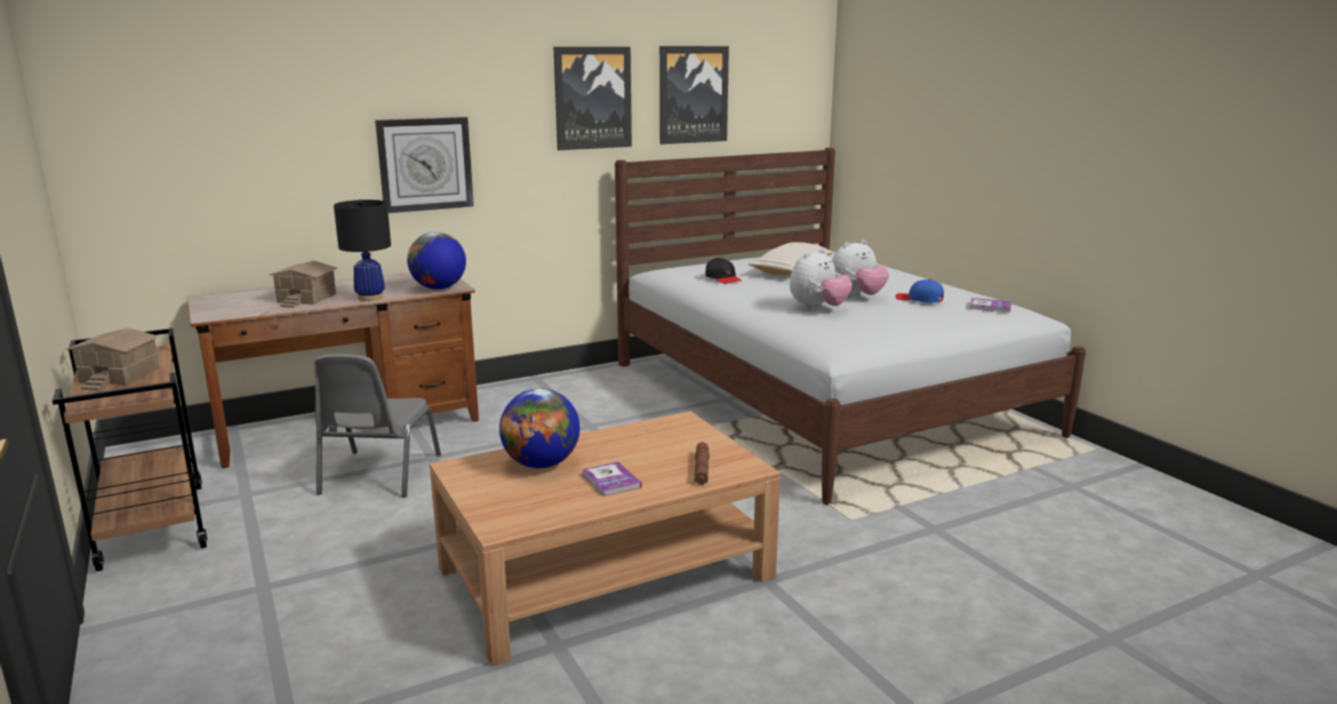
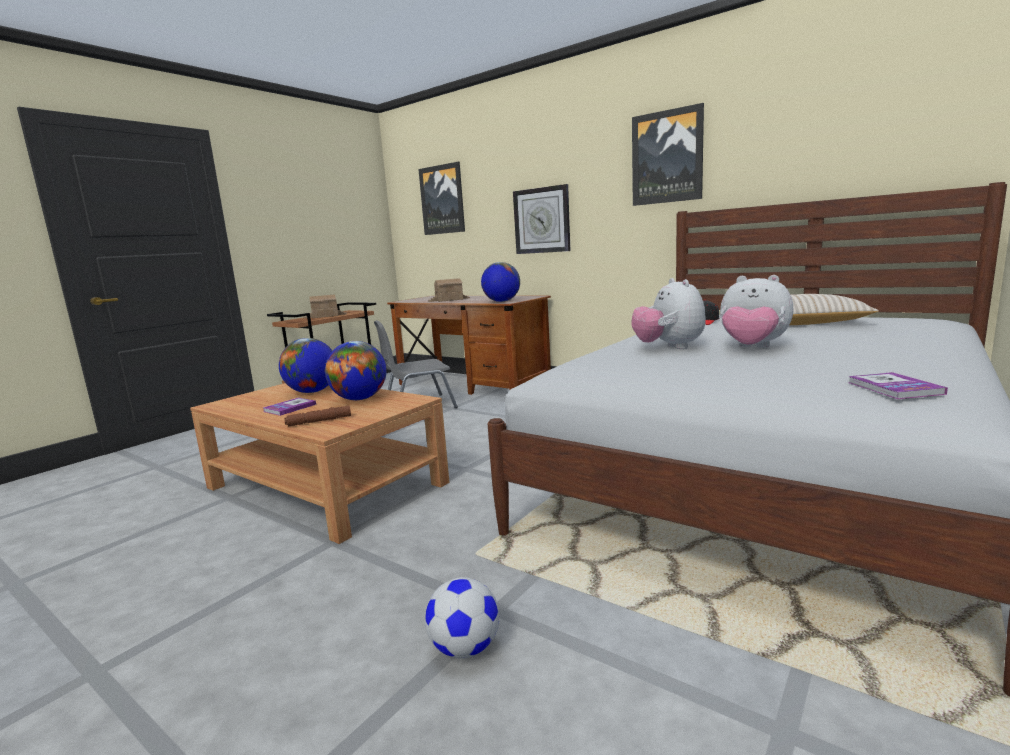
camera: 65 degrees right, 5 degrees down
black table lamp [334,199,391,301] -> none
picture [660,46,729,144] -> picture moved to [418,162,465,235]
plush toy [790,249,852,309] -> plush toy turned 60 degrees clockwise [632,278,706,349]
blue cap [895,279,944,303] -> none
none -> globe [325,341,387,400]
none -> football [425,577,499,659]

